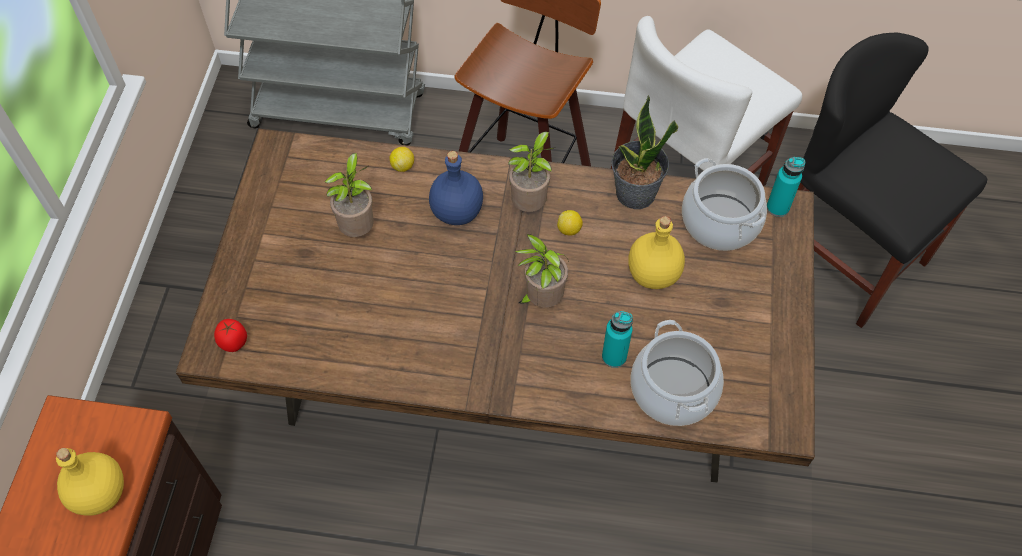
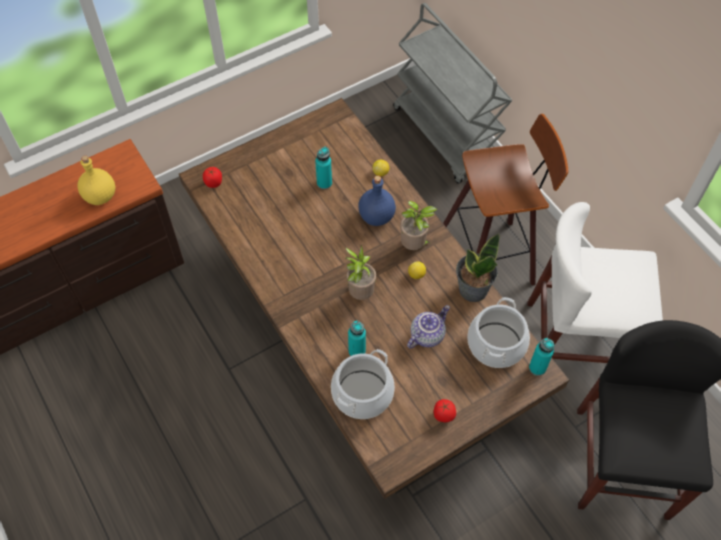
camera: 50 degrees right, 0 degrees up
potted plant [324,153,374,237] -> turquoise bottle [315,147,332,189]
yellow bottle [628,216,685,289] -> teapot [407,305,450,349]
none -> tomato [434,399,456,422]

